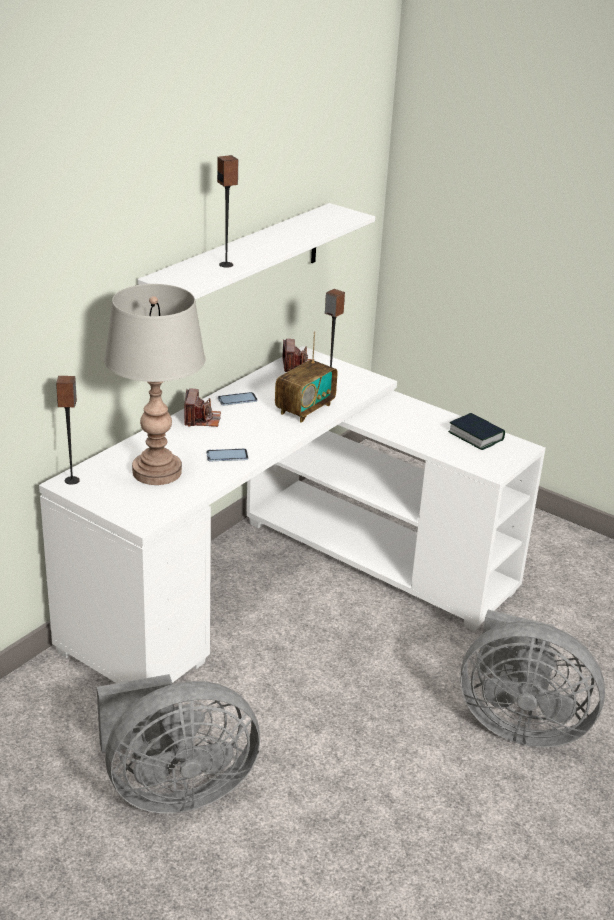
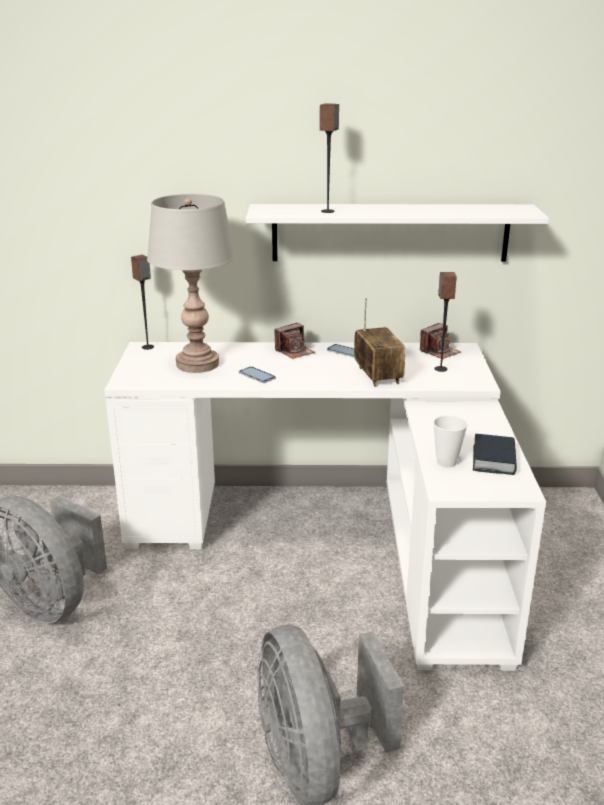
camera: 55 degrees right, 5 degrees down
radio [275,331,338,423] -> radio turned 105 degrees counterclockwise [354,298,406,387]
none -> cup [433,415,467,467]

